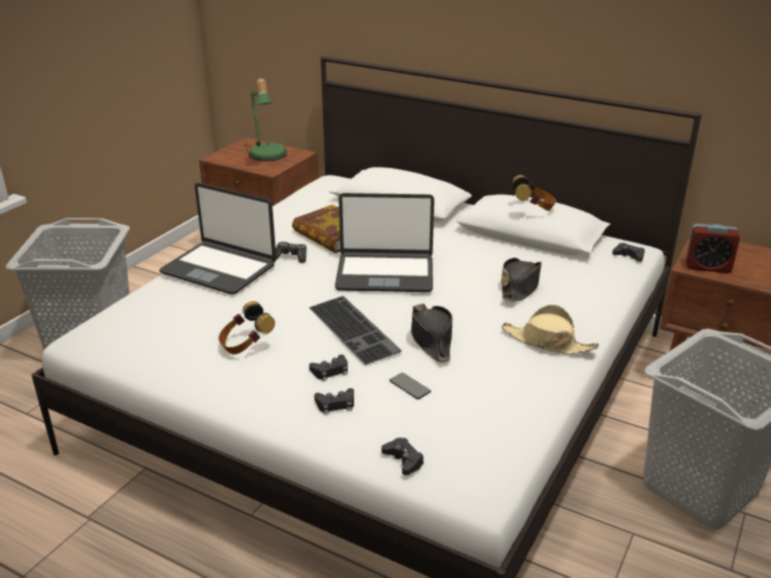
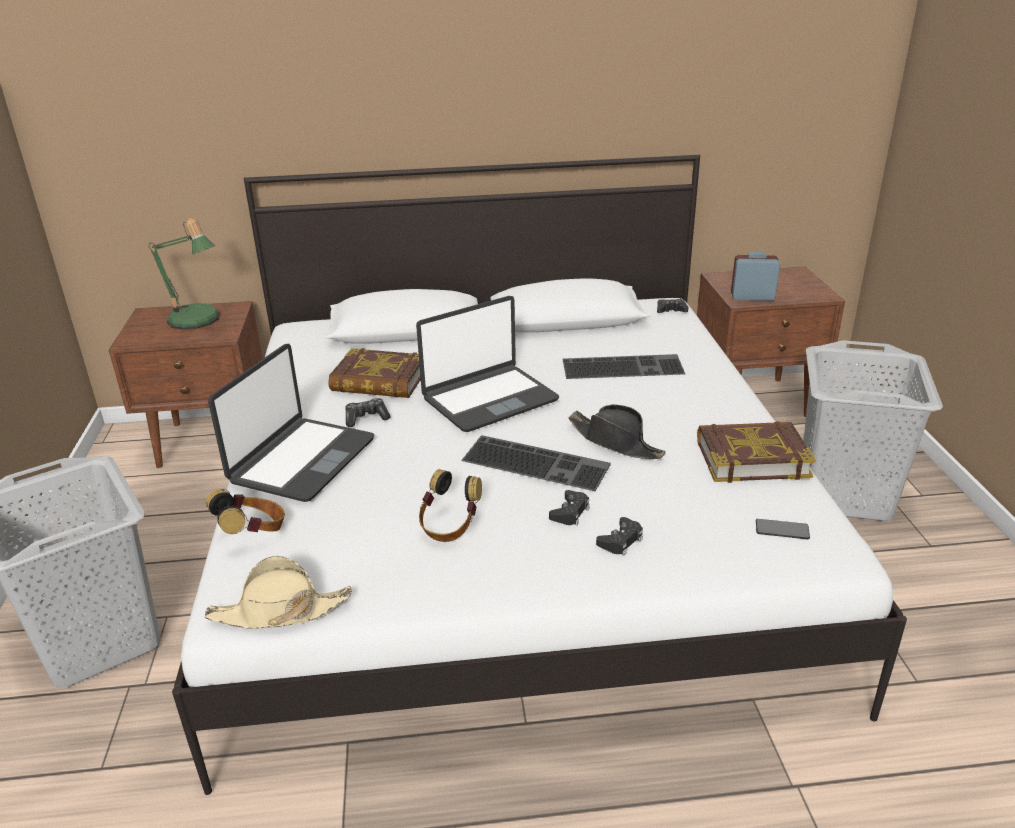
camera: 35 degrees left, 0 degrees up
laptop [159,183,276,294] -> laptop turned 60 degrees counterclockwise [208,344,374,502]
black game controller [382,438,424,475] -> none
phone [389,373,431,400] -> phone moved to [756,519,810,539]
black hat [501,258,542,301] -> keyboard [563,354,685,379]
beige hat [501,305,599,355] -> beige hat moved to [205,556,352,628]
headphones [512,175,556,211] -> headphones moved to [206,489,285,534]
alarm clock [686,224,740,273] -> alarm clock turned 150 degrees counterclockwise [731,251,780,301]
none -> book [697,421,816,483]

